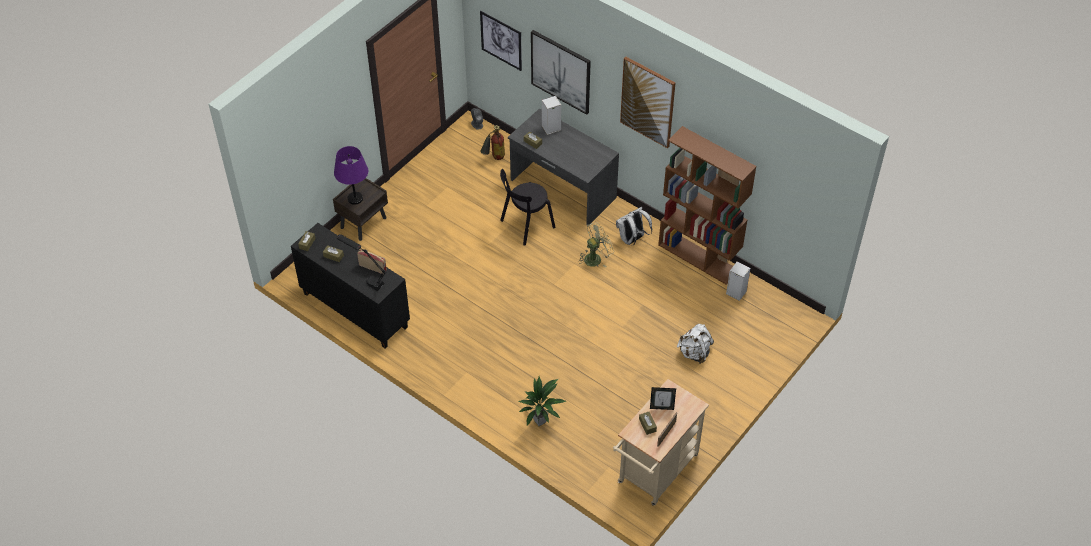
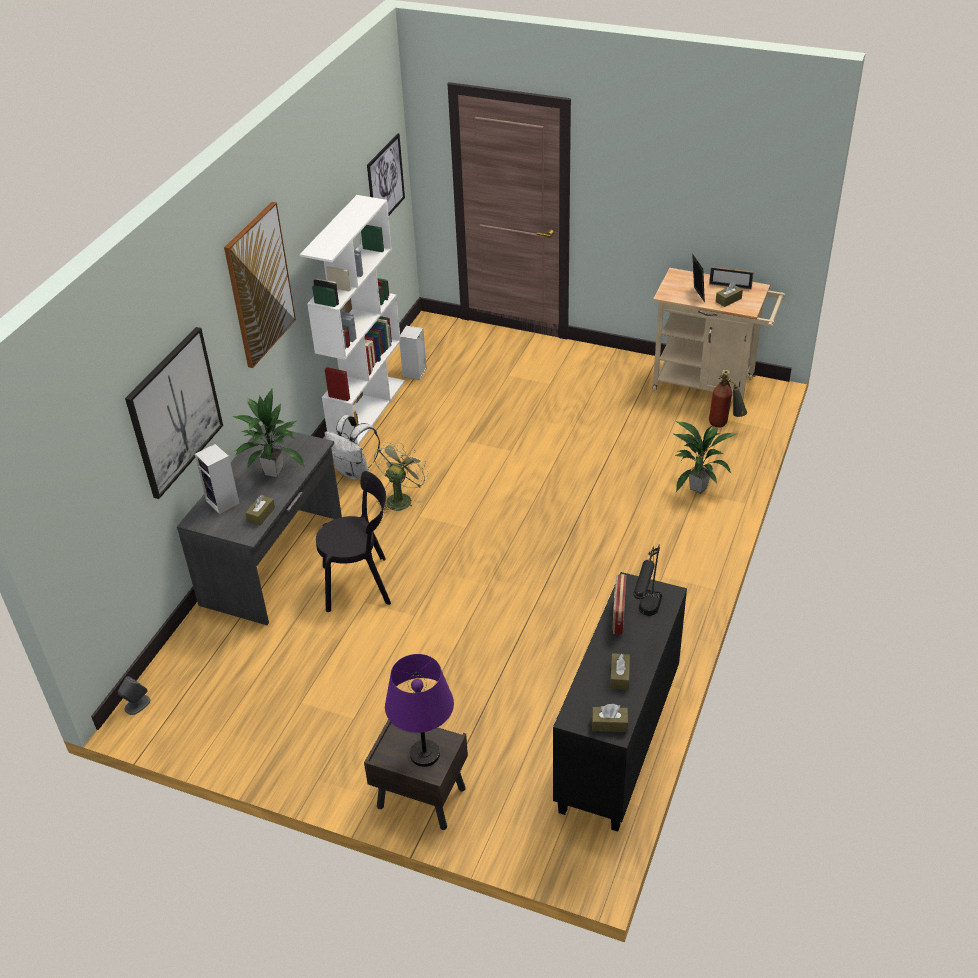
camera: 105 degrees left, 10 degrees down
picture [480,11,522,71] -> picture moved to [367,133,405,215]
fire extinguisher [480,125,505,160] -> fire extinguisher moved to [709,370,747,428]
black chair [500,169,555,246] -> black chair turned 45 degrees counterclockwise [316,471,391,612]
green fan [578,222,614,268] -> green fan turned 75 degrees clockwise [374,442,429,513]
brown bookcase [658,126,756,285] -> white bookcase [300,195,405,445]
white backpack [677,324,714,364] -> none
none -> potted plant [233,389,305,477]

